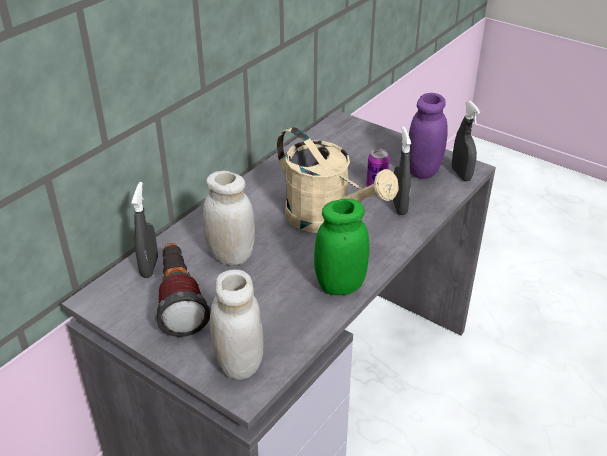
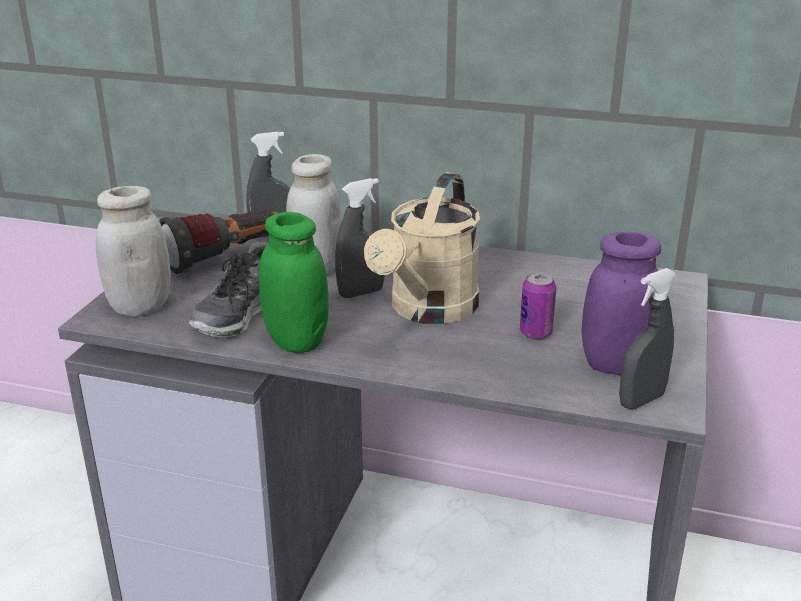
camera: 70 degrees right, 10 degrees down
grey spray bottle [393,126,411,215] -> grey spray bottle moved to [335,178,385,298]
none -> shoe [189,242,268,338]

